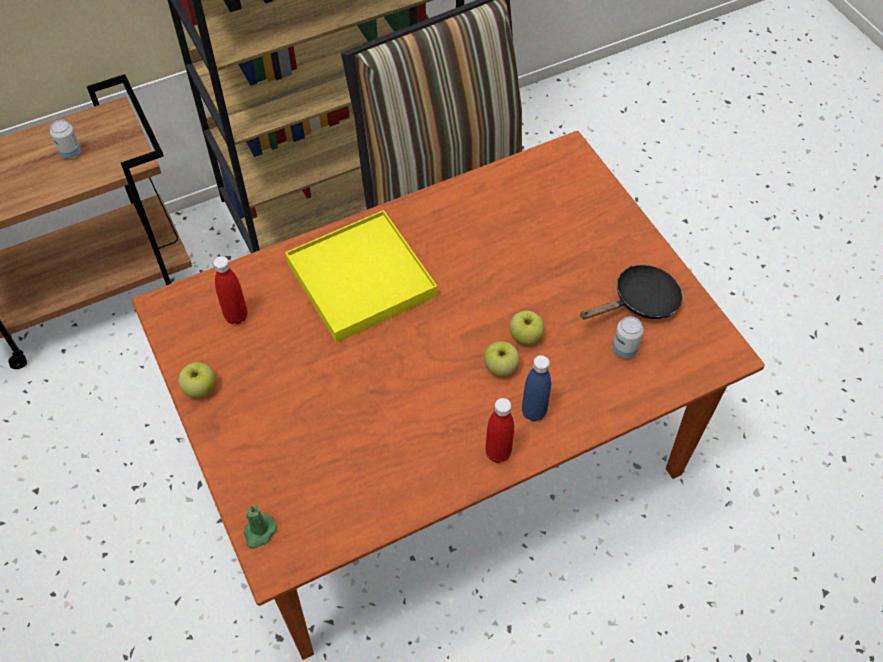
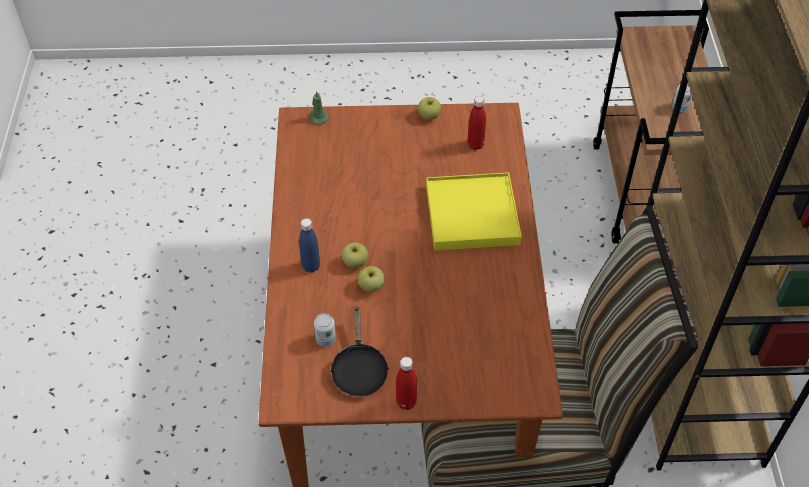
camera: 115 degrees right, 5 degrees down
red bottle [485,398,514,463] -> red bottle moved to [396,357,417,410]

